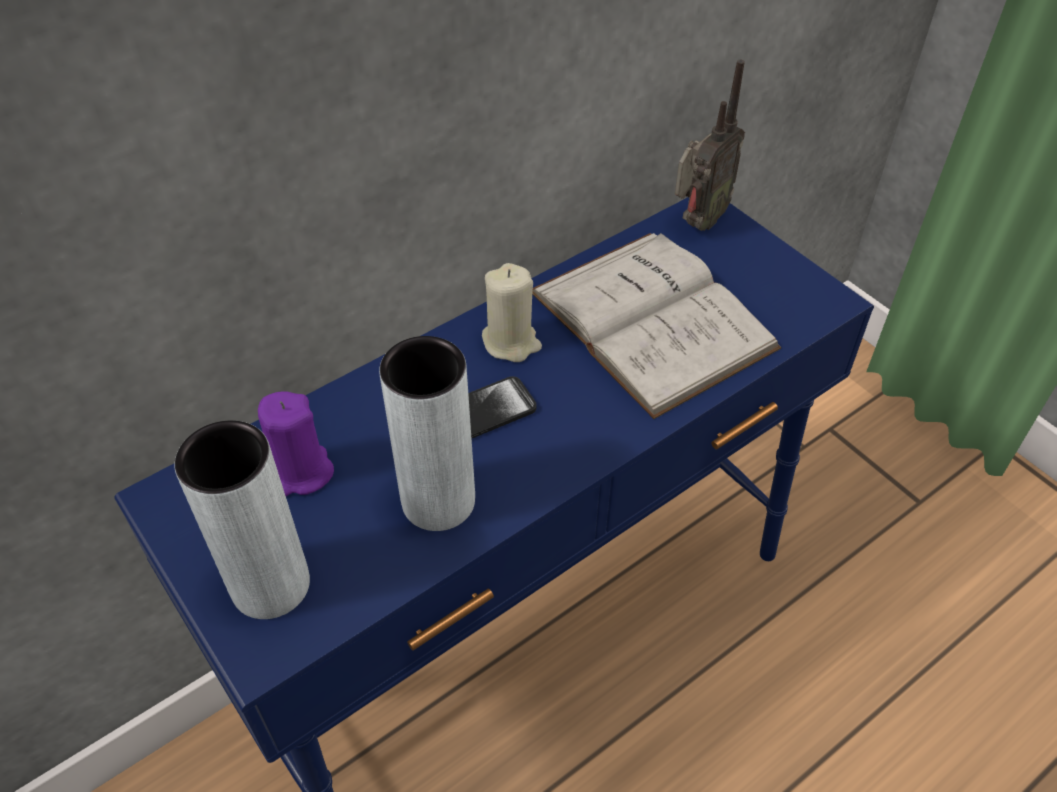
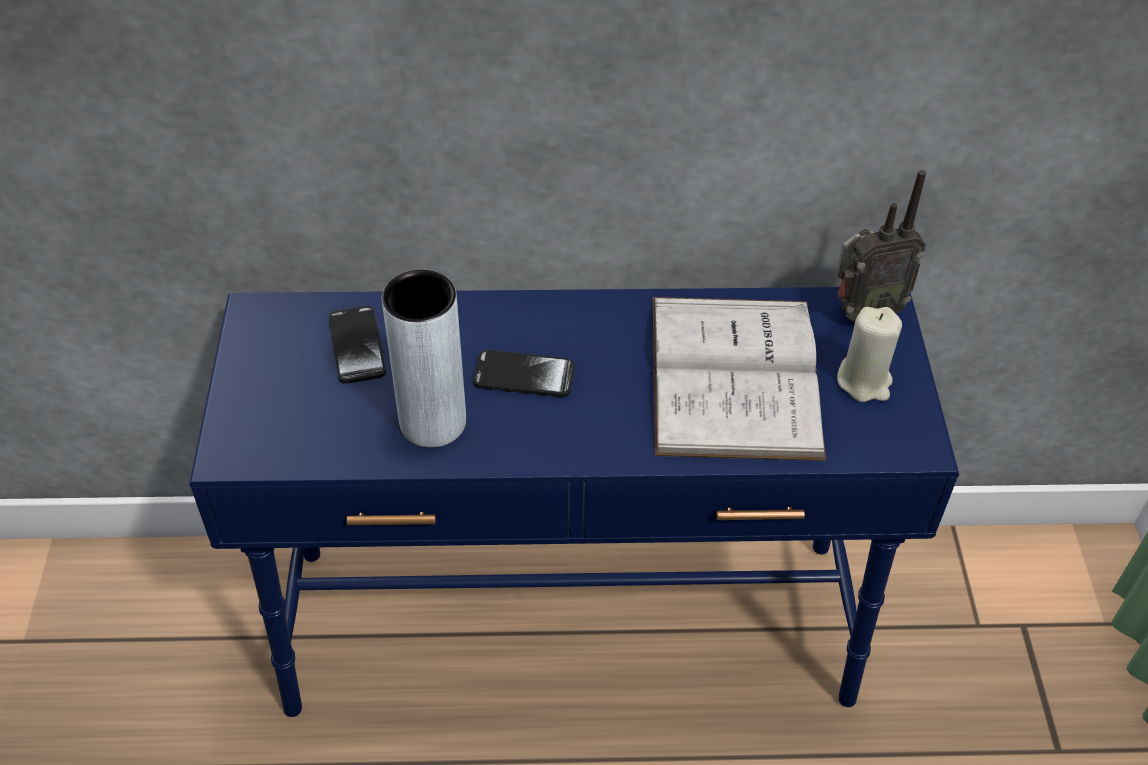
camera: 35 degrees right, 0 degrees up
grey vase [174,420,310,619] -> none
purple candle [258,391,334,496] -> phone [328,306,386,384]
beige candle [482,263,542,362] -> beige candle moved to [837,307,902,402]

